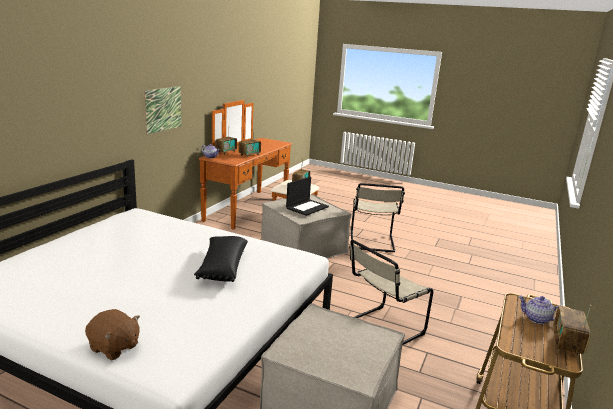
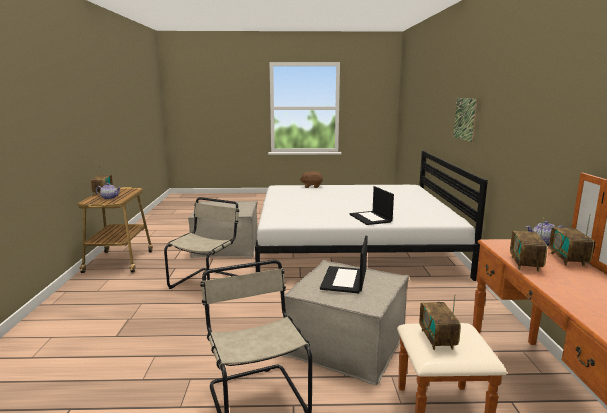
camera: 155 degrees right, 5 degrees down
picture [144,86,181,134] -> picture moved to [453,98,477,143]
black pillow [194,236,248,282] -> none
none -> laptop [349,186,394,225]

